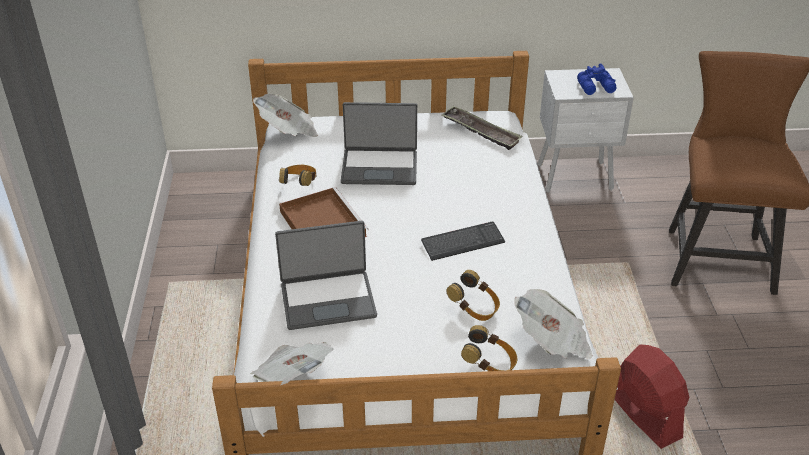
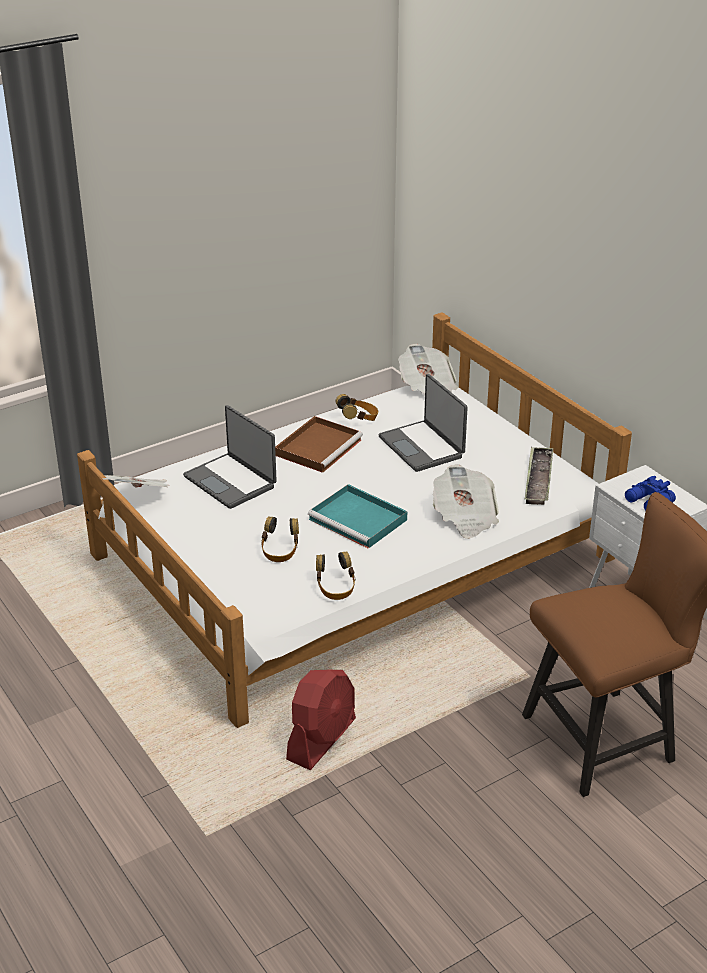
camera: 60 degrees right, 5 degrees down
keyboard [421,222,505,261] -> turquoise tray [308,484,407,549]
headphones [461,325,517,371] -> headphones moved to [316,551,355,600]
newspaper [514,289,593,359] -> newspaper moved to [433,465,499,539]

